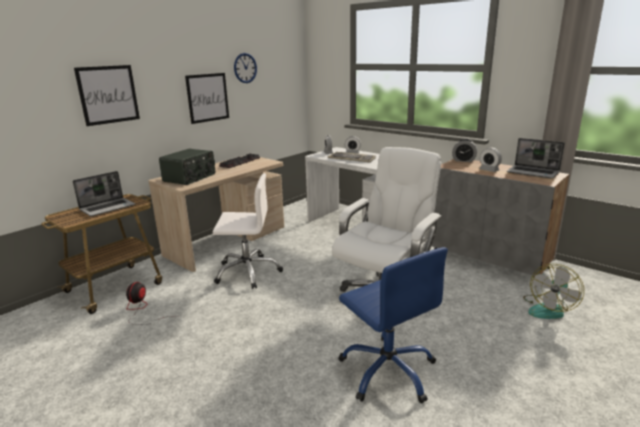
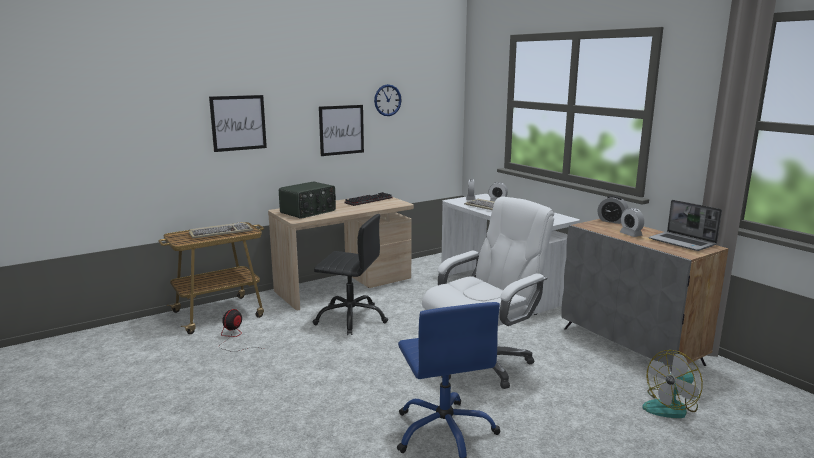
camera: 15 degrees right, 5 degrees down
laptop [73,171,135,216] -> keyboard [189,222,253,238]
white office chair [213,173,283,289] -> black office chair [312,214,388,335]

